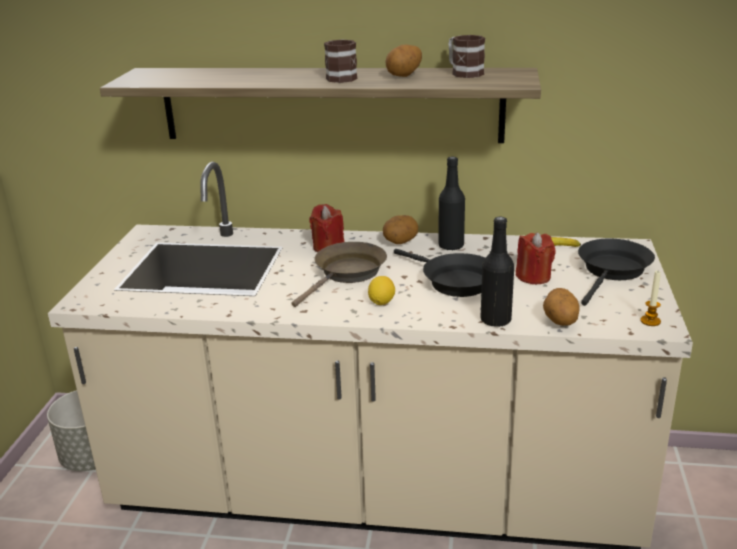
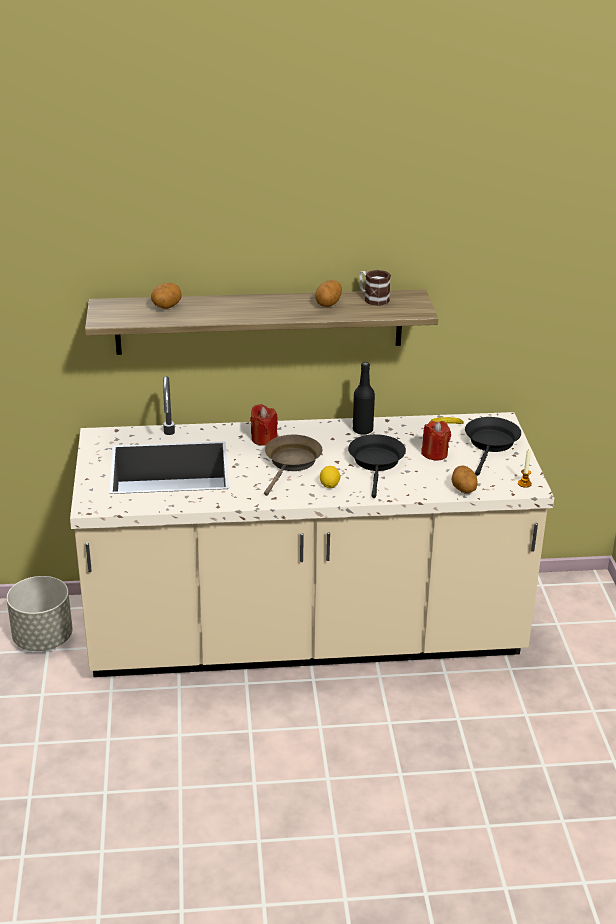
camera: 15 degrees left, 5 degrees up
mug [324,40,358,83] -> none
potato [383,215,418,244] -> potato moved to [151,283,182,309]
black frying pan [394,249,485,297] -> black frying pan turned 120 degrees counterclockwise [348,434,406,498]
black bottle [480,217,514,327] -> none

